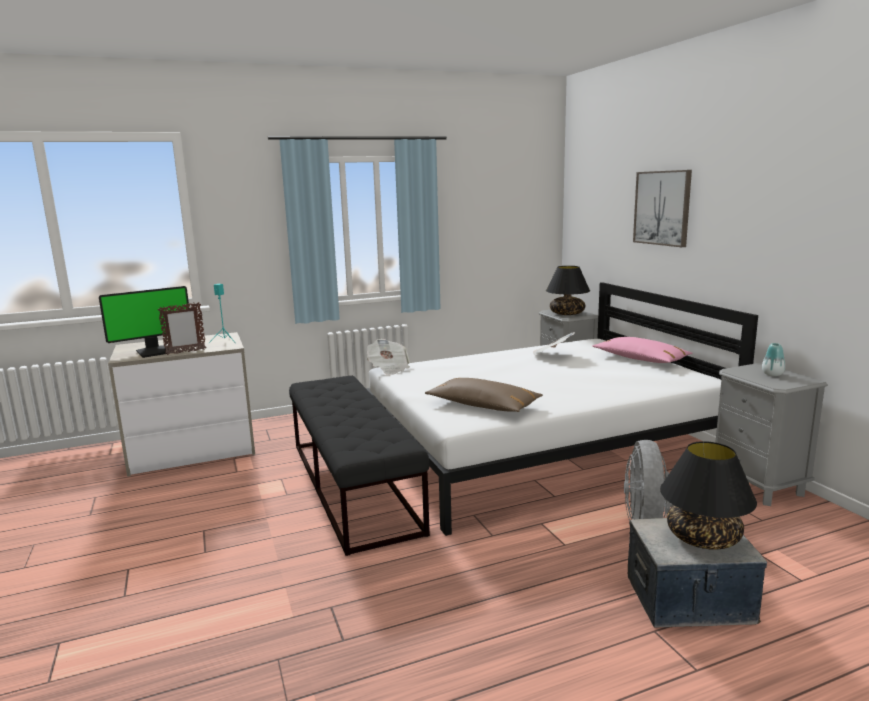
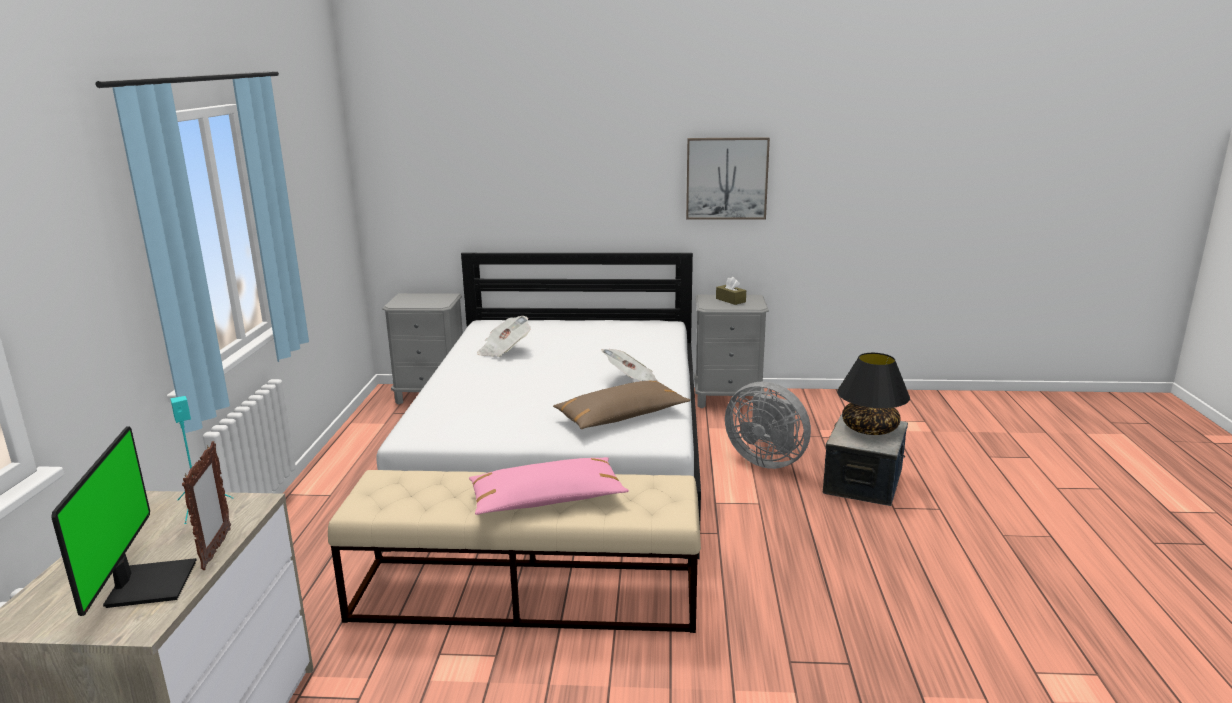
camera: 65 degrees left, 5 degrees up
black bench [289,376,430,556] -> beige bench [328,470,701,633]
newspaper [367,339,410,375] -> newspaper moved to [601,349,660,383]
black table lamp [546,266,590,315] -> none
pink pillow [592,337,693,363] -> pink pillow moved to [469,457,629,515]
picture [633,170,692,247] -> picture moved to [686,137,770,220]
vase [762,343,785,376] -> brown tissue box [716,277,746,305]

